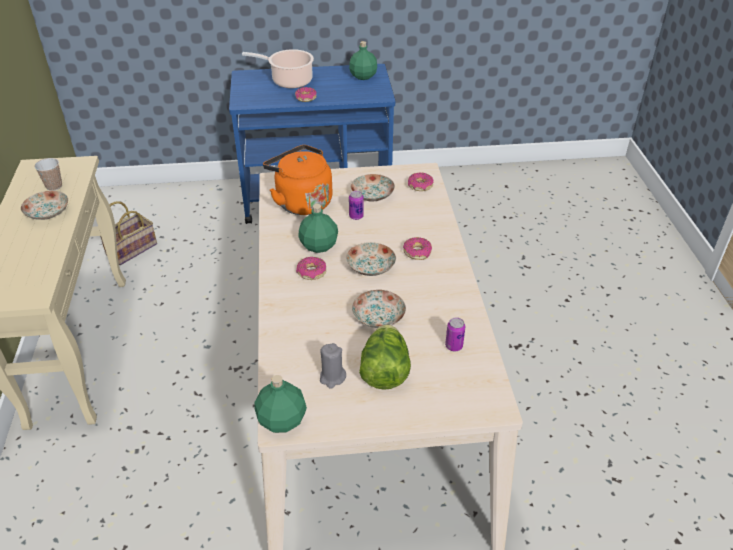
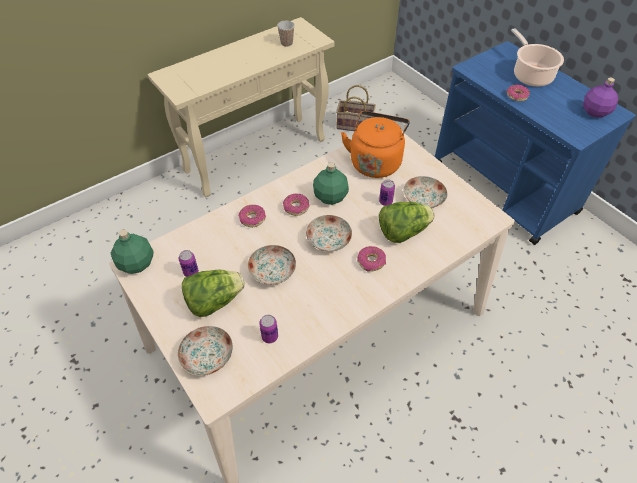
camera: 60 degrees right, 10 degrees up
plate [21,191,68,220] -> plate moved to [178,326,233,376]
grey candle [320,343,346,389] -> can [179,250,199,277]
green bottle [349,41,377,80] -> purple bottle [583,78,618,118]
donut [408,172,433,191] -> donut moved to [238,205,266,228]
none -> lettuce [379,202,435,243]

